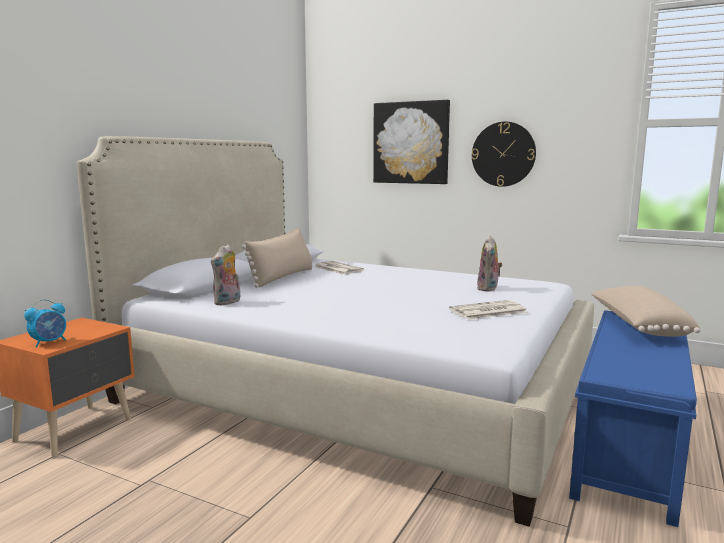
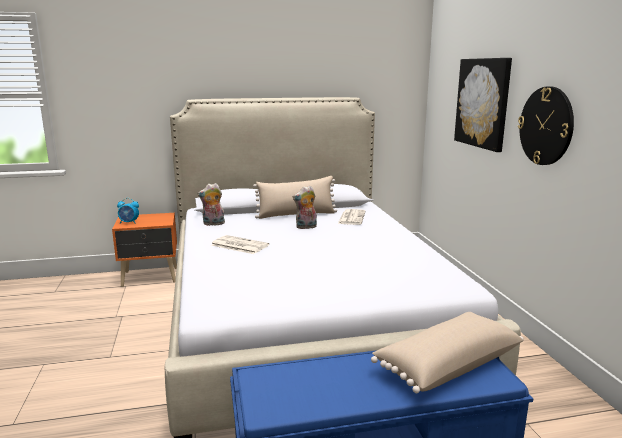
camera: 50 degrees right, 5 degrees up
newspaper [449,300,527,320] -> newspaper moved to [211,235,269,254]
plush toy [477,236,503,292] -> plush toy moved to [293,186,317,229]

